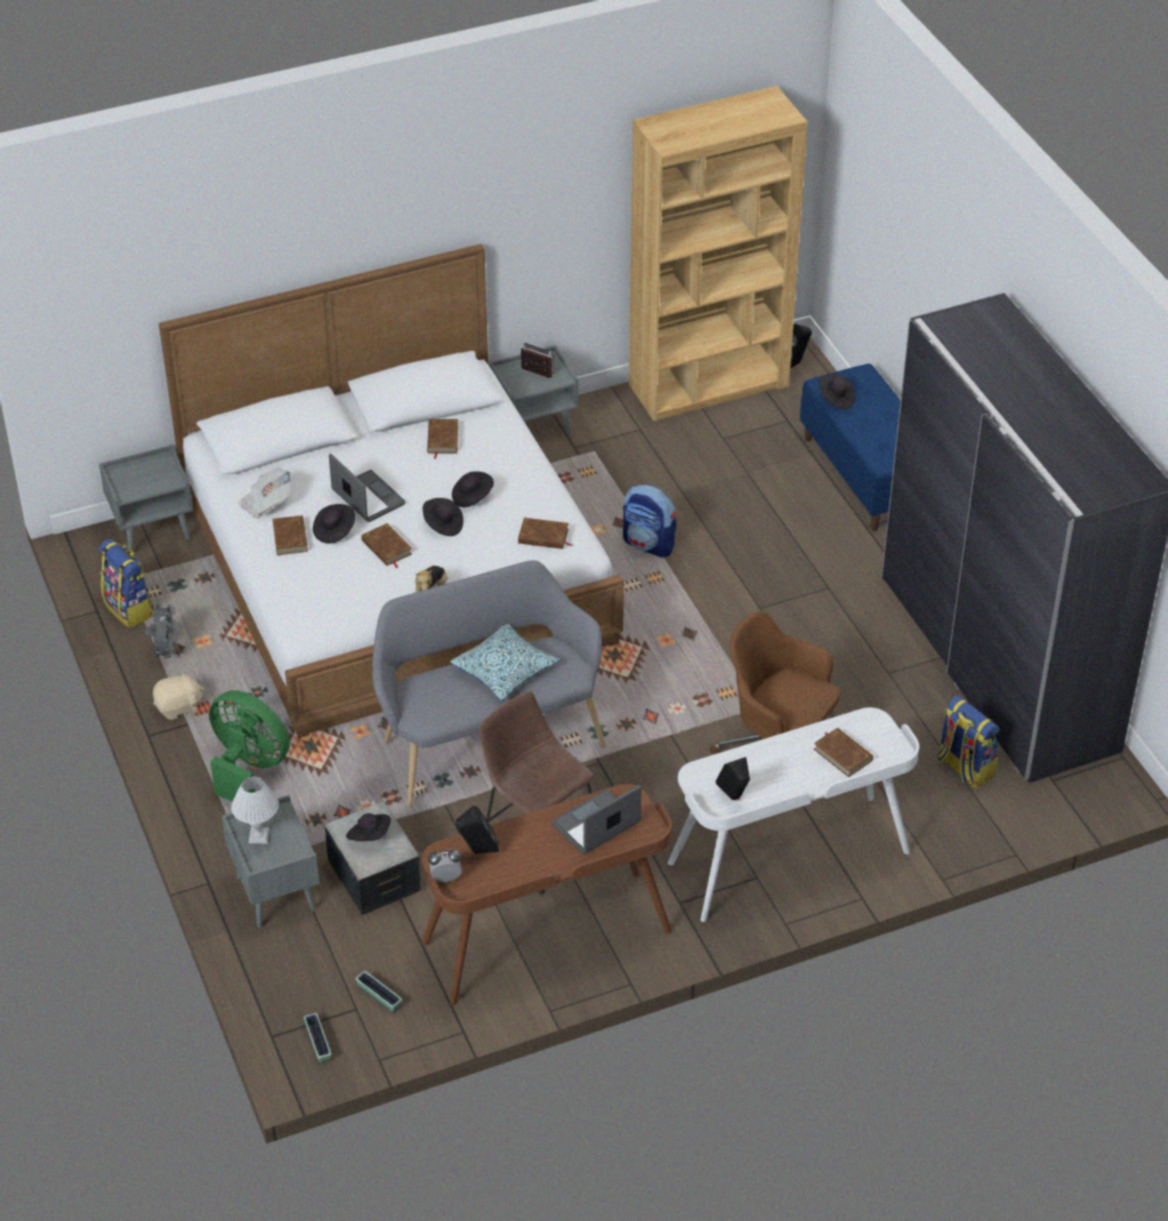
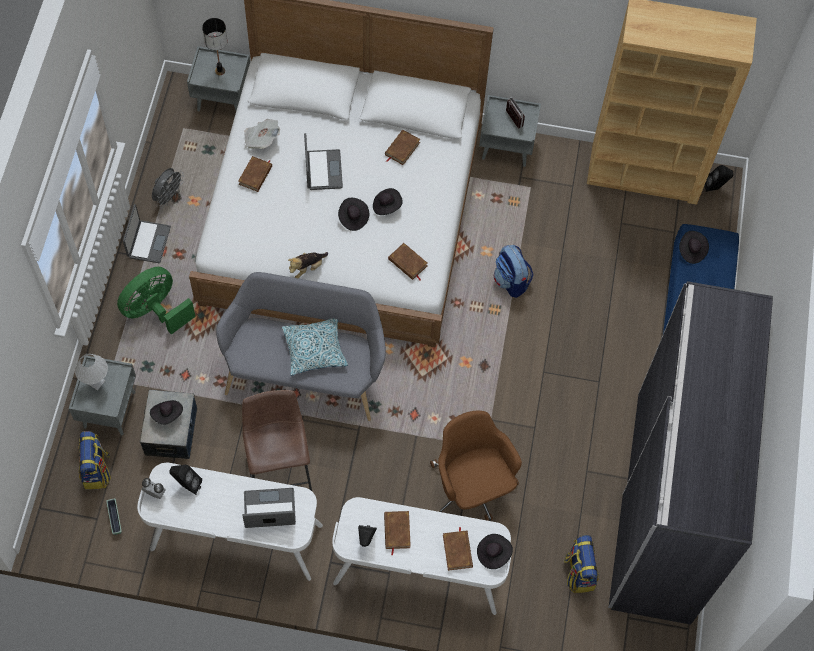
camera: 30 degrees right, 20 degrees up
backpack [99,539,154,628] -> backpack moved to [79,431,111,490]
beige plush toy [153,670,204,720] -> laptop [123,204,171,263]
green fan [209,690,290,802] -> green fan turned 105 degrees counterclockwise [117,267,196,335]
planter [304,1013,331,1063] -> none
black hat [313,504,355,544] -> black hat moved to [477,534,513,569]
brown book [361,523,412,568] -> brown book moved to [384,511,411,555]
brown desk [422,784,672,1006] -> white desk [137,463,323,581]
none -> table lamp [202,18,228,75]

